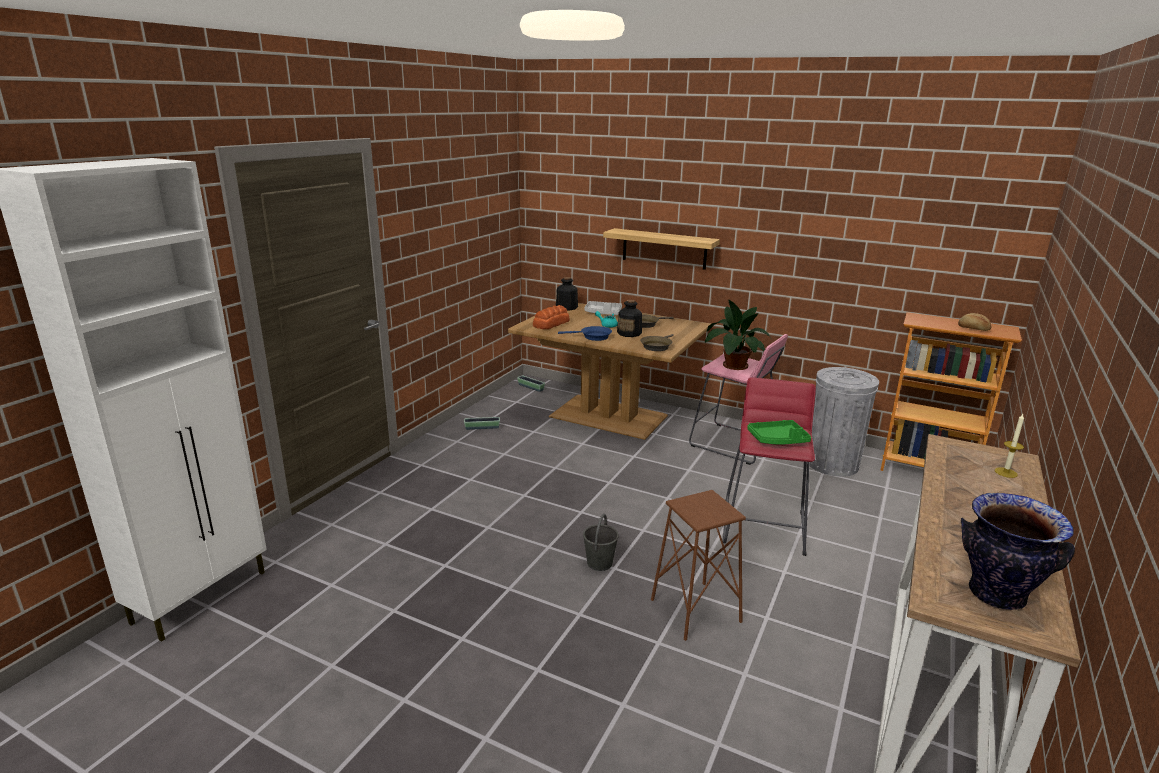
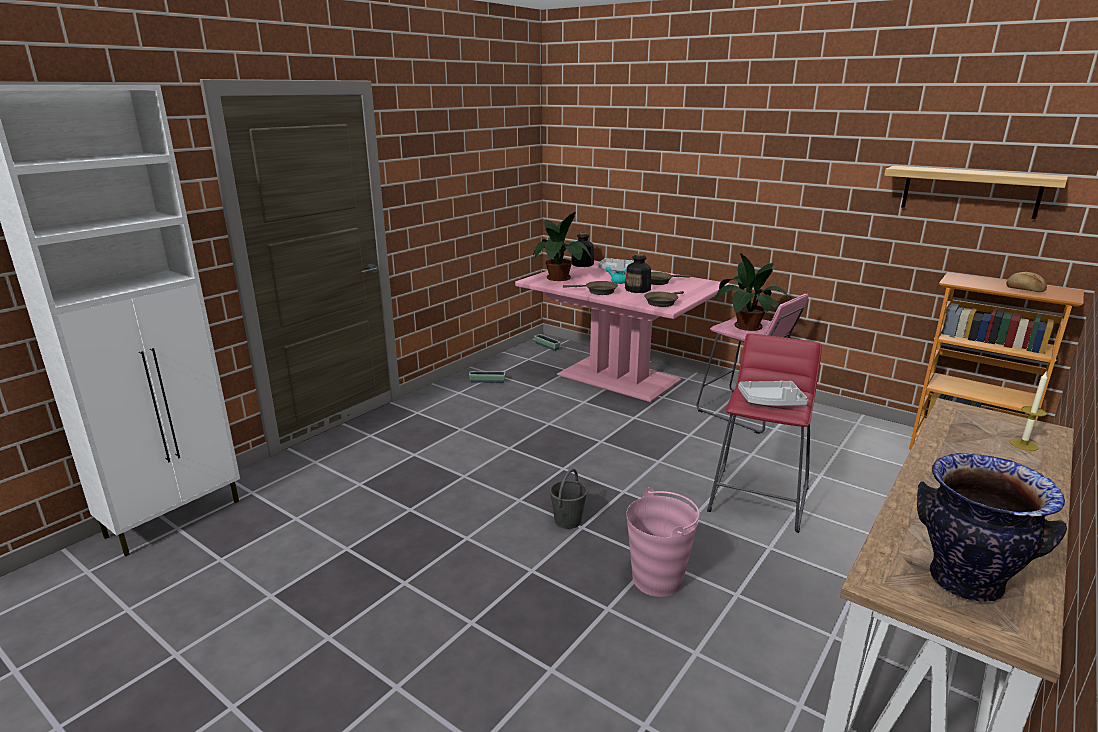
camera: 10 degrees right, 0 degrees up
brown dining table [508,303,710,440] -> pink dining table [515,260,730,402]
bread [533,305,570,329] -> potted plant [533,212,591,281]
blue frying pan [558,326,612,341] -> brown frying pan [563,281,618,295]
shelf [603,228,720,270] -> shelf moved to [884,166,1068,219]
brown stool [651,490,746,641] -> pink bucket [627,487,700,597]
green tray [747,420,811,444] -> grey tray [738,381,808,406]
grey trash can [809,367,879,477] -> none

